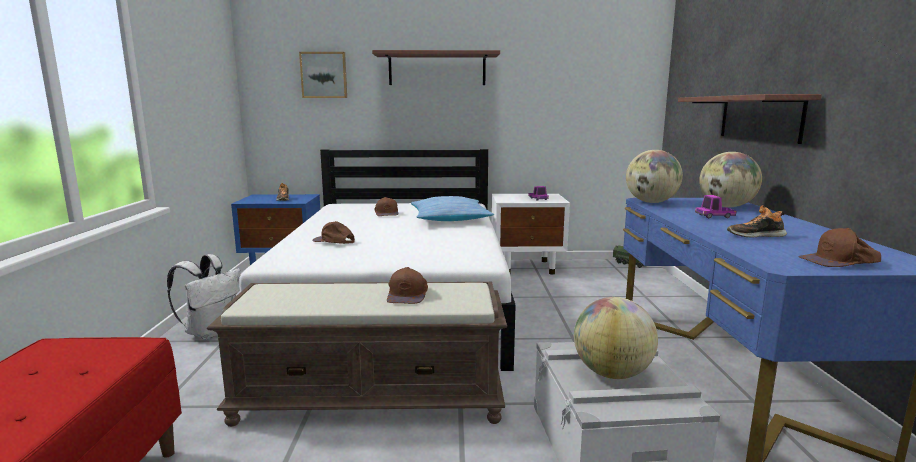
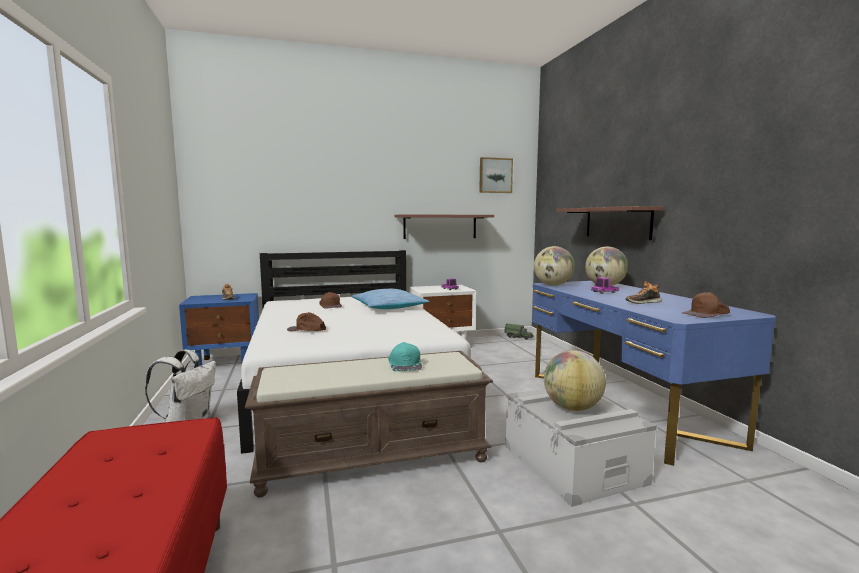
camera: 15 degrees left, 5 degrees down
picture [299,52,347,98] -> picture moved to [479,157,513,193]
shelf [372,50,500,85] -> shelf moved to [395,214,494,239]
brown cap [387,267,428,304] -> turquoise cap [388,342,422,372]

